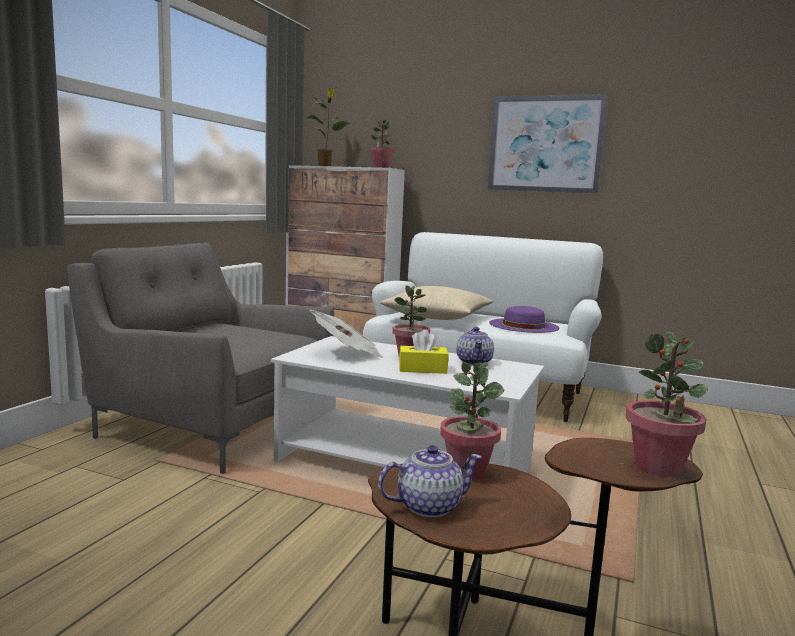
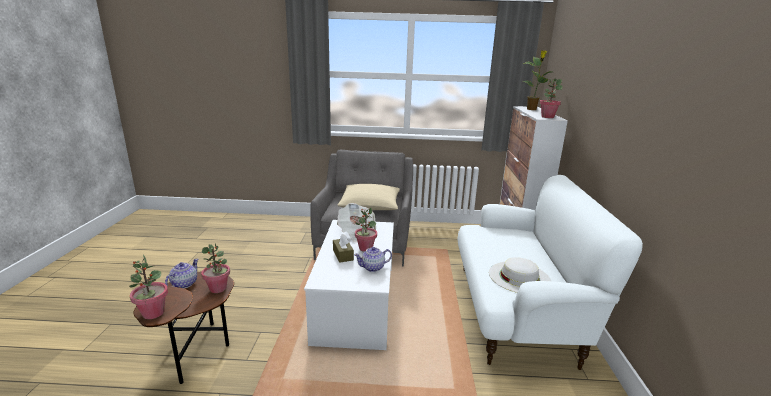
camera: 70 degrees right, 10 degrees up
teapot [378,445,482,517] -> teapot turned 120 degrees counterclockwise [165,259,198,288]
beige pillow [380,286,493,320] -> beige pillow moved to [337,184,400,210]
yellow tissue box [399,329,449,374] -> brown tissue box [333,234,354,263]
picture [488,94,608,194] -> none
purple hat [489,306,560,333] -> white hat [489,257,551,293]

